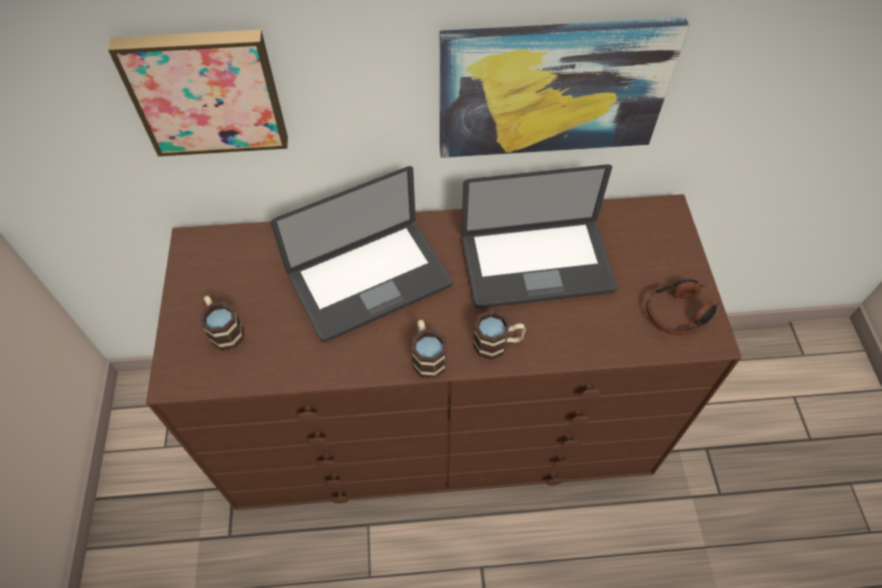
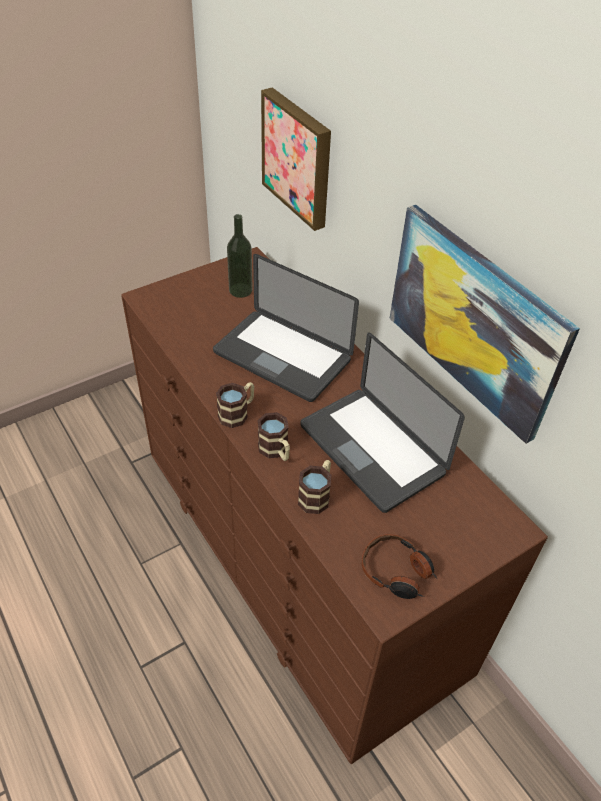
camera: 60 degrees right, 10 degrees down
mug [201,296,244,351] -> mug moved to [298,460,331,514]
none -> bottle [227,214,253,298]

